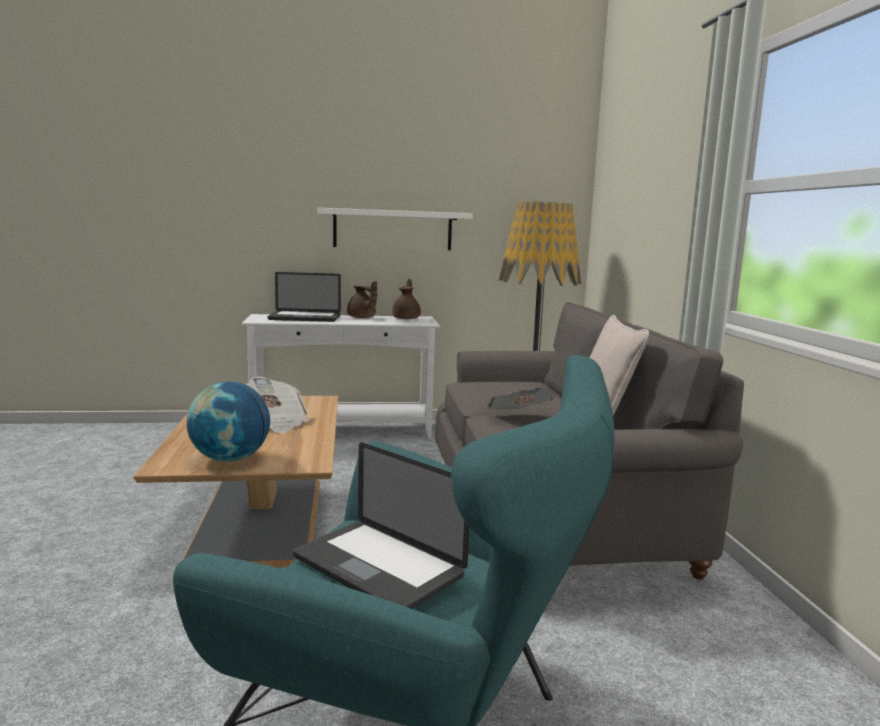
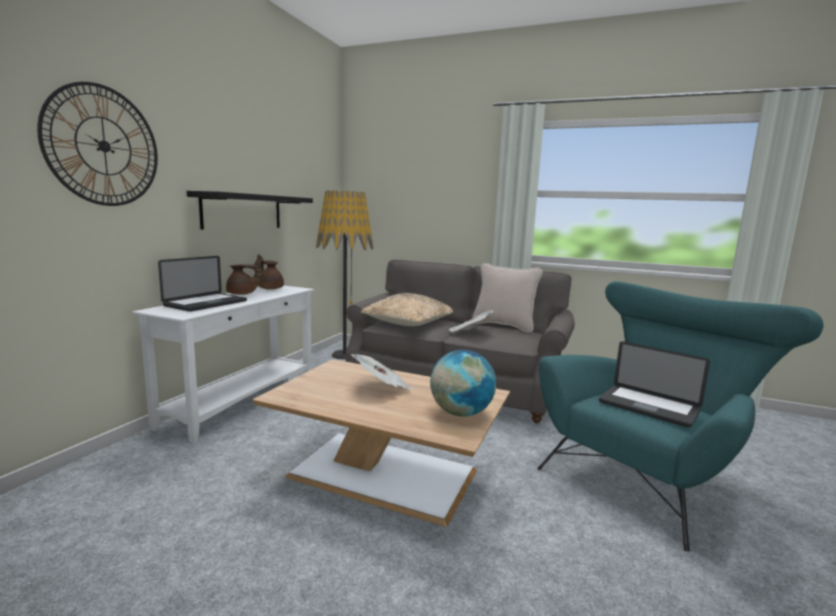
camera: 60 degrees left, 0 degrees up
laptop [293,442,469,609] -> laptop turned 60 degrees clockwise [599,341,710,428]
white shelf [317,208,473,250] -> black shelf [187,191,313,230]
none -> wall clock [37,82,158,206]
none -> beige pillow [361,293,453,326]

